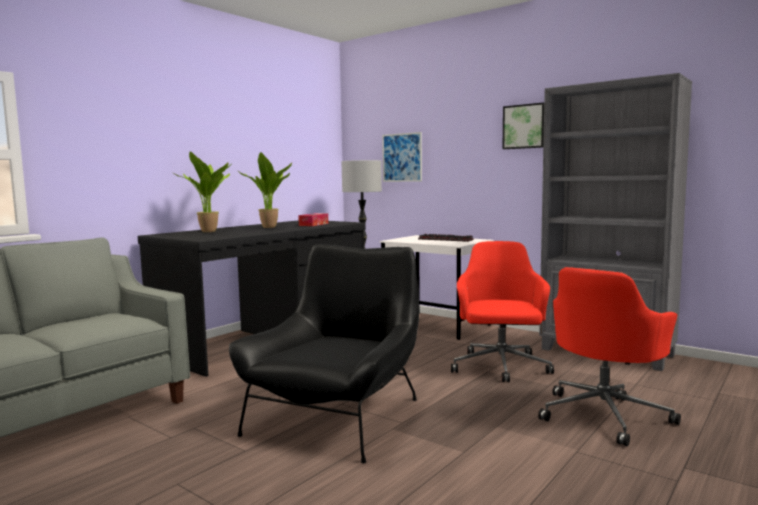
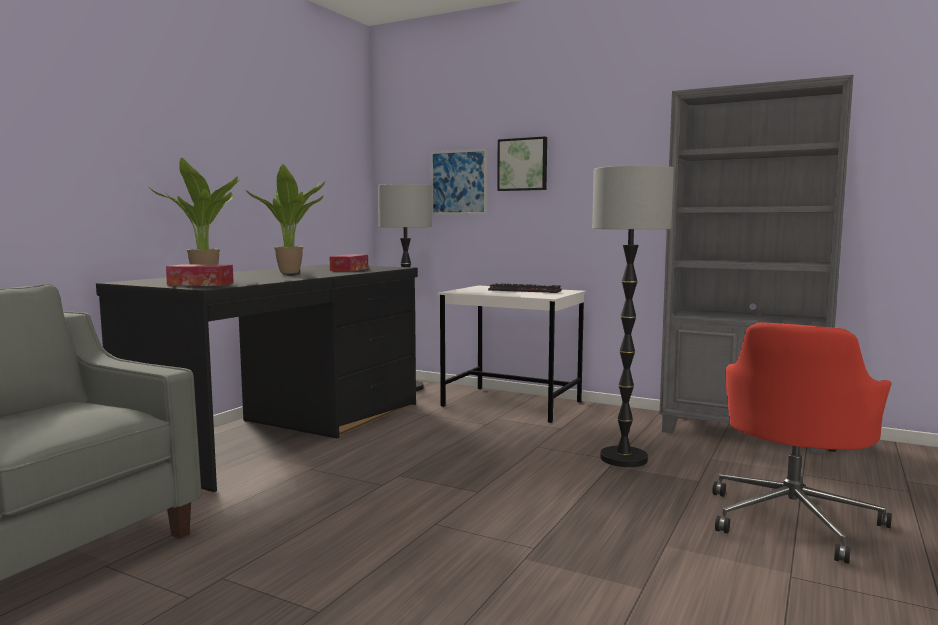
camera: 10 degrees left, 0 degrees up
black armchair [229,244,419,463] -> none
red office chair [451,241,554,382] -> floor lamp [592,165,674,467]
picture [502,102,544,149] -> picture moved to [497,136,547,191]
none -> tissue box [166,265,234,286]

